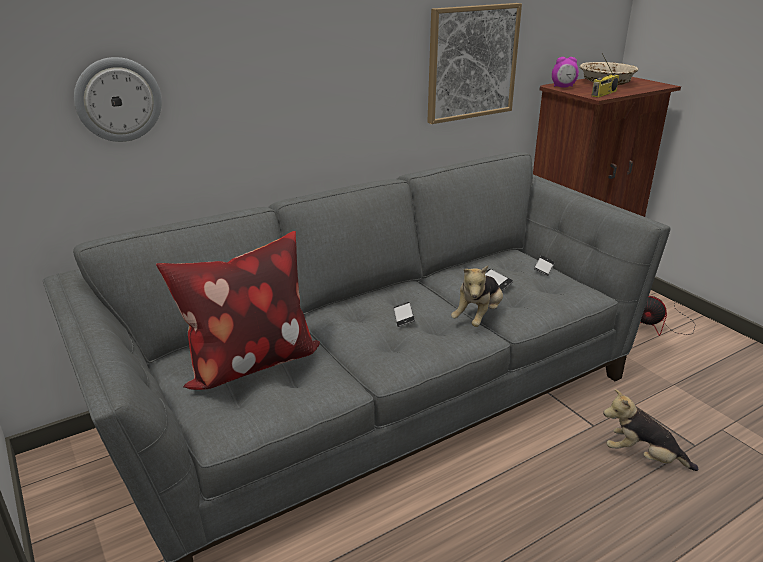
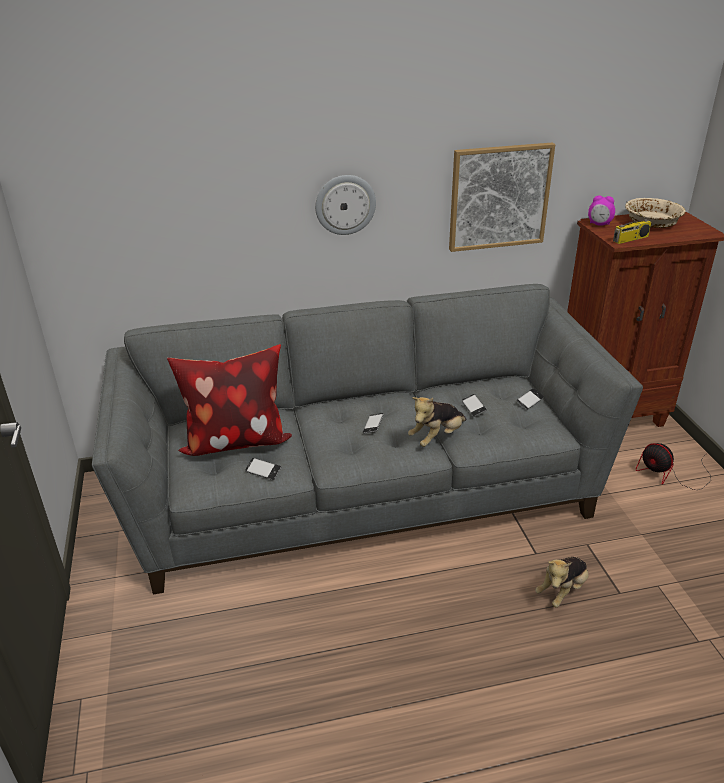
camera: 20 degrees right, 5 degrees up
wall clock [74,57,162,142] -> wall clock moved to [315,175,376,235]
plush toy [603,389,698,471] -> plush toy turned 90 degrees counterclockwise [535,557,588,608]
none -> phone [245,458,281,480]

